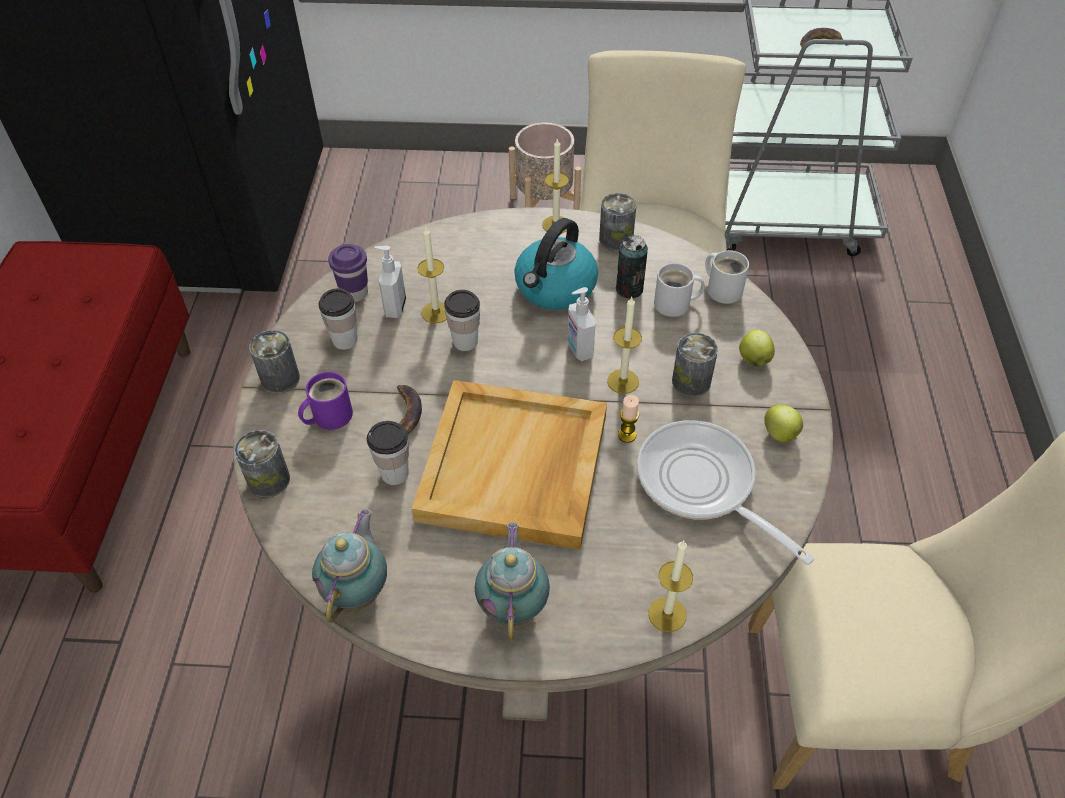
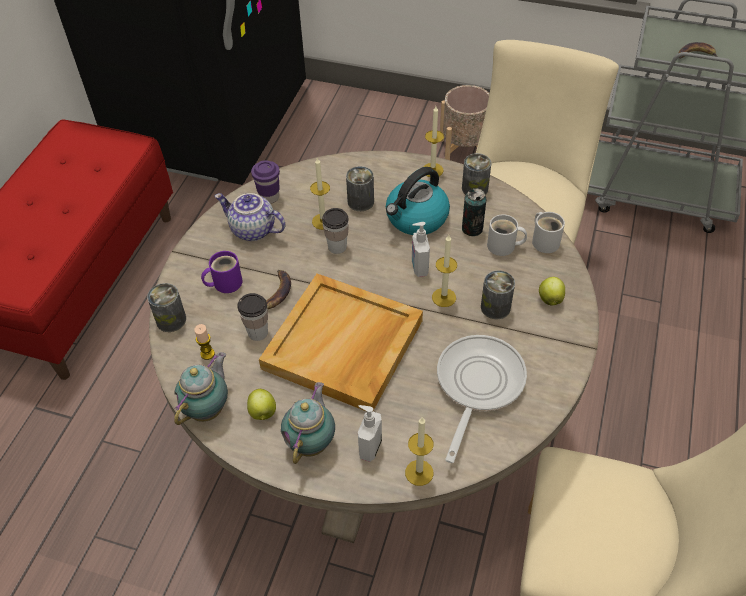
camera: 15 degrees right, 0 degrees up
can [249,330,300,394] -> can moved to [346,166,374,211]
cup [318,288,357,350] -> teapot [215,193,285,241]
soap dispenser [374,246,406,318] -> soap dispenser moved to [358,405,382,462]
candle [618,395,639,443] -> candle moved to [194,324,215,360]
frying pan [637,420,814,565] -> frying pan turned 45 degrees clockwise [437,335,527,463]
apple [764,404,803,442] -> apple moved to [247,389,276,420]

